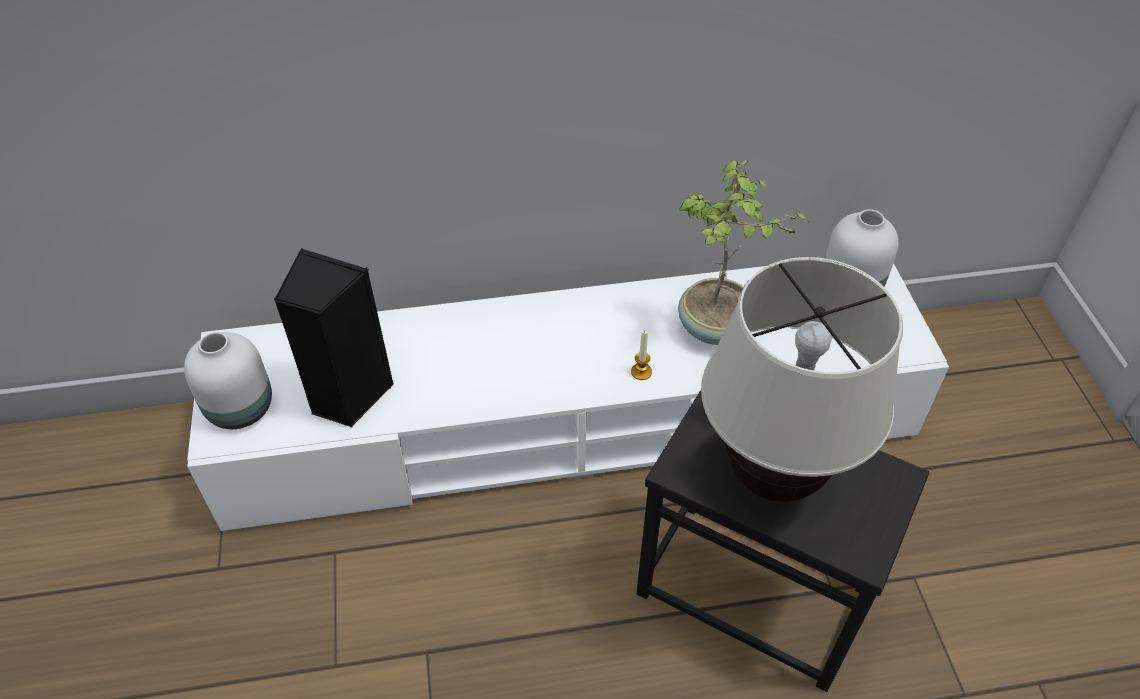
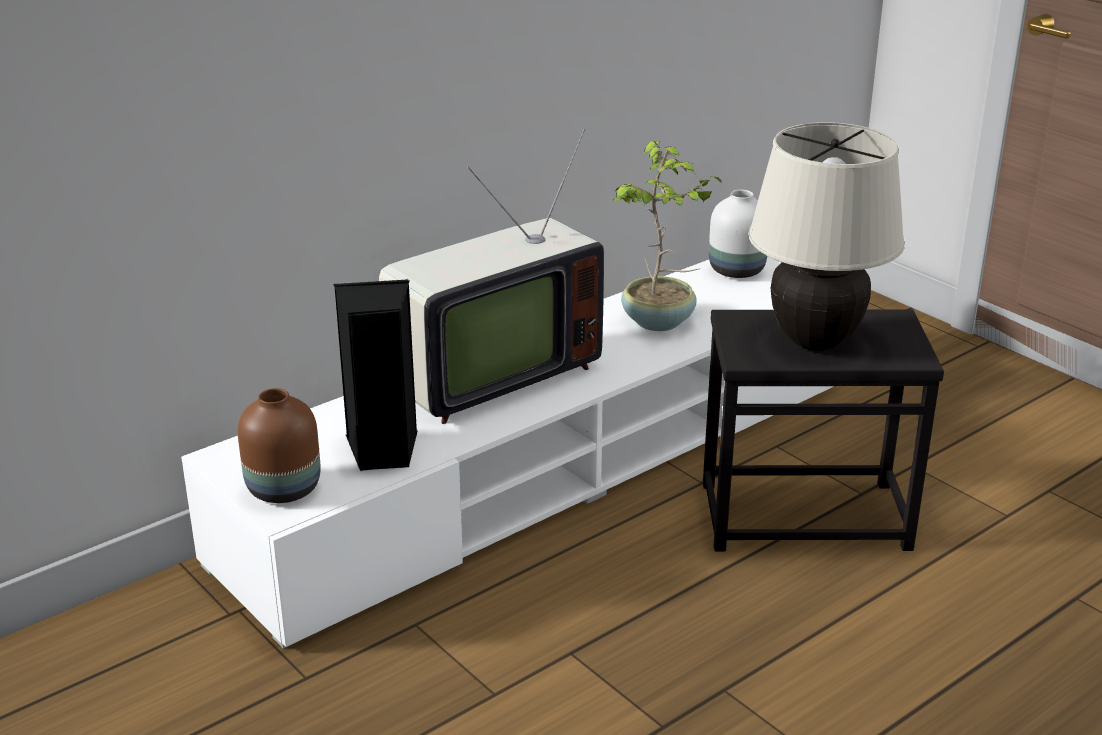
camera: 30 degrees left, 20 degrees down
white vase [184,332,272,429] -> brown vase [238,388,321,503]
candle [631,330,652,380] -> none
none -> television [379,129,604,424]

